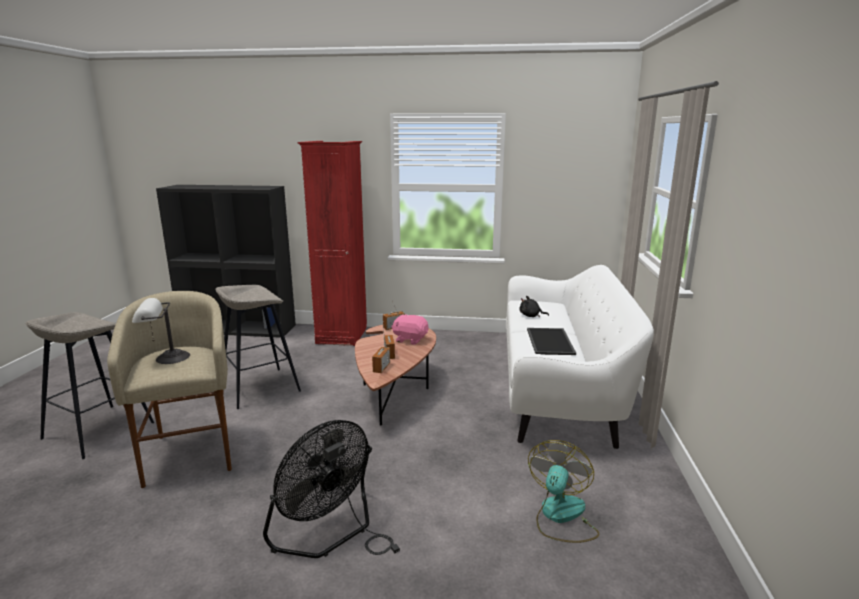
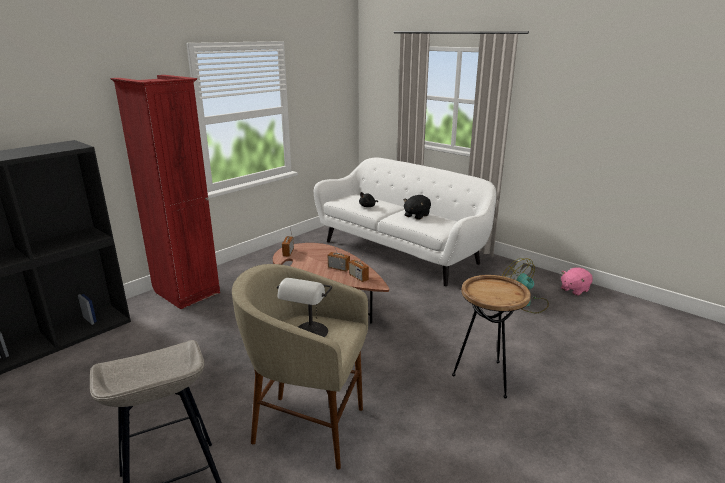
camera: 55 degrees left, 5 degrees up
grey stool [215,285,301,409] -> none
black fan [263,420,400,558] -> brown side table [452,275,531,399]
pink plush toy [391,314,428,345] -> pink plush toy moved to [561,268,593,296]
tray [527,328,576,355] -> black plush toy [403,195,431,220]

